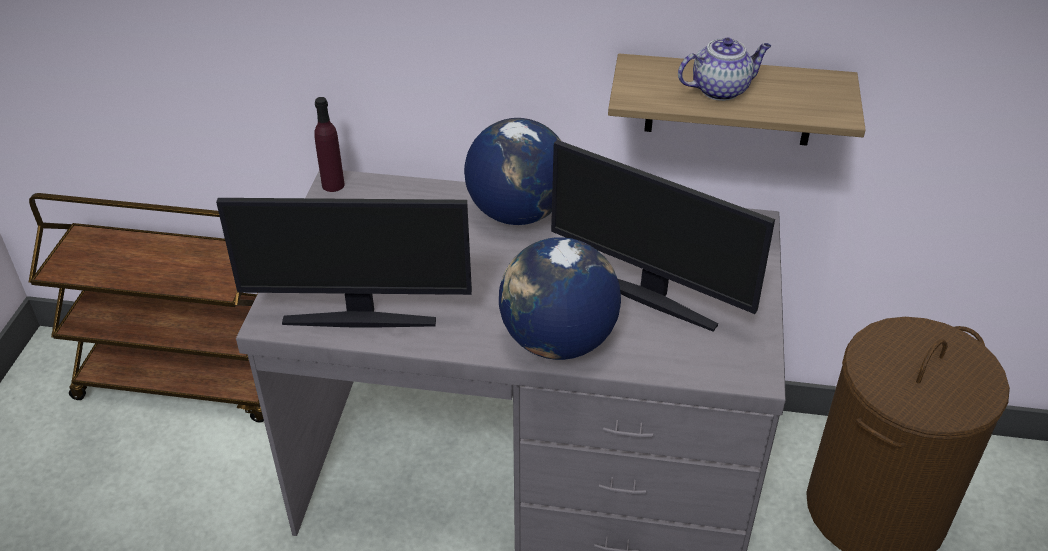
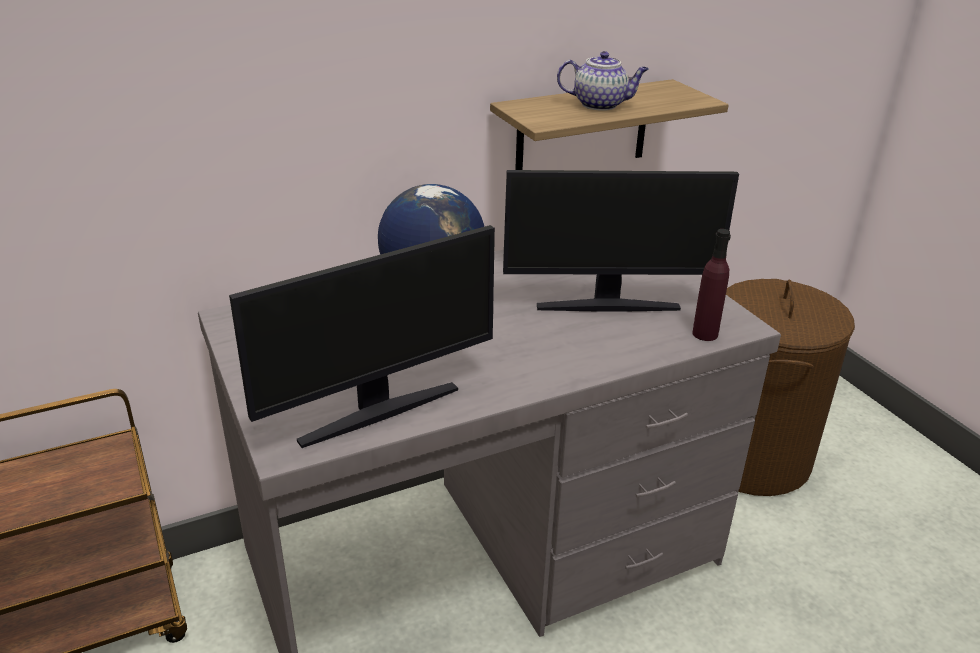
camera: 35 degrees left, 10 degrees down
purple bottle [314,97,345,192] -> purple bottle moved to [692,229,731,341]
globe [499,237,621,360] -> none
teapot [678,37,771,101] -> teapot turned 60 degrees clockwise [557,51,649,111]

